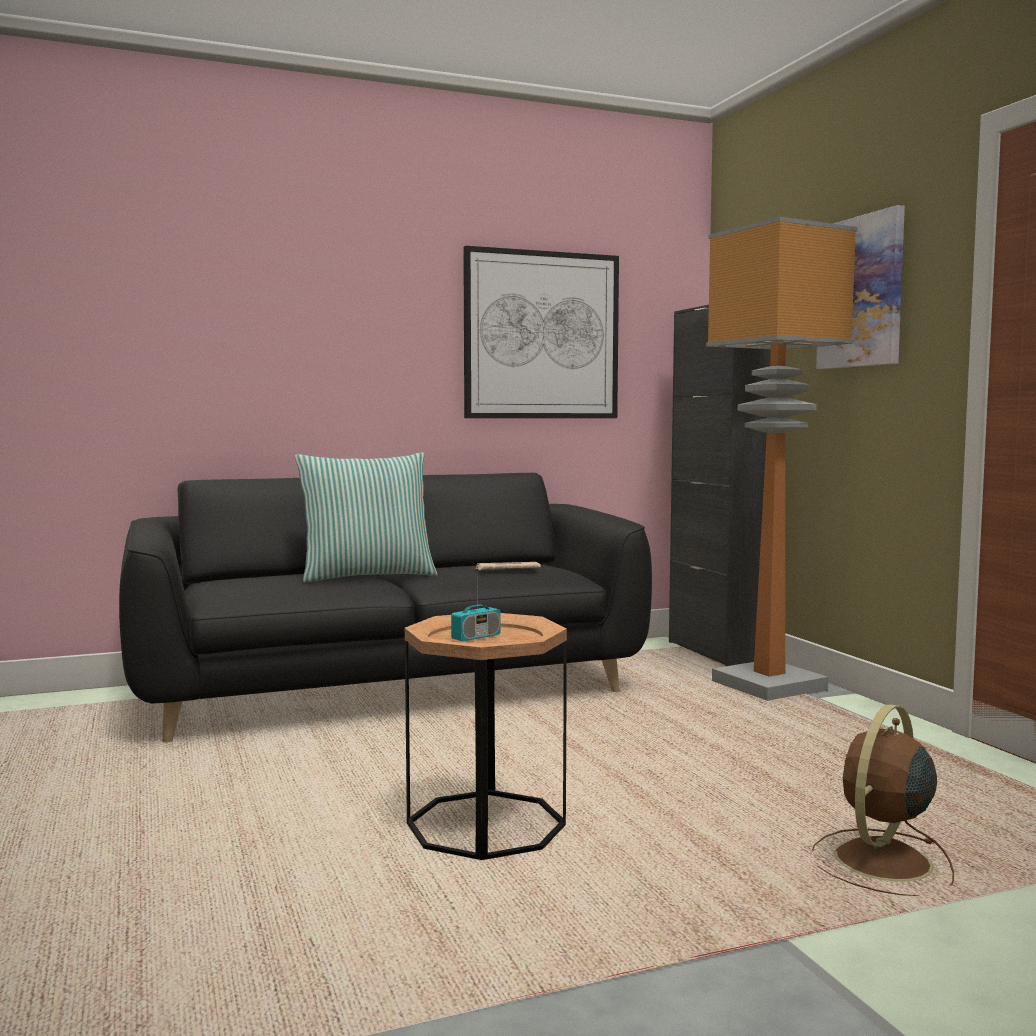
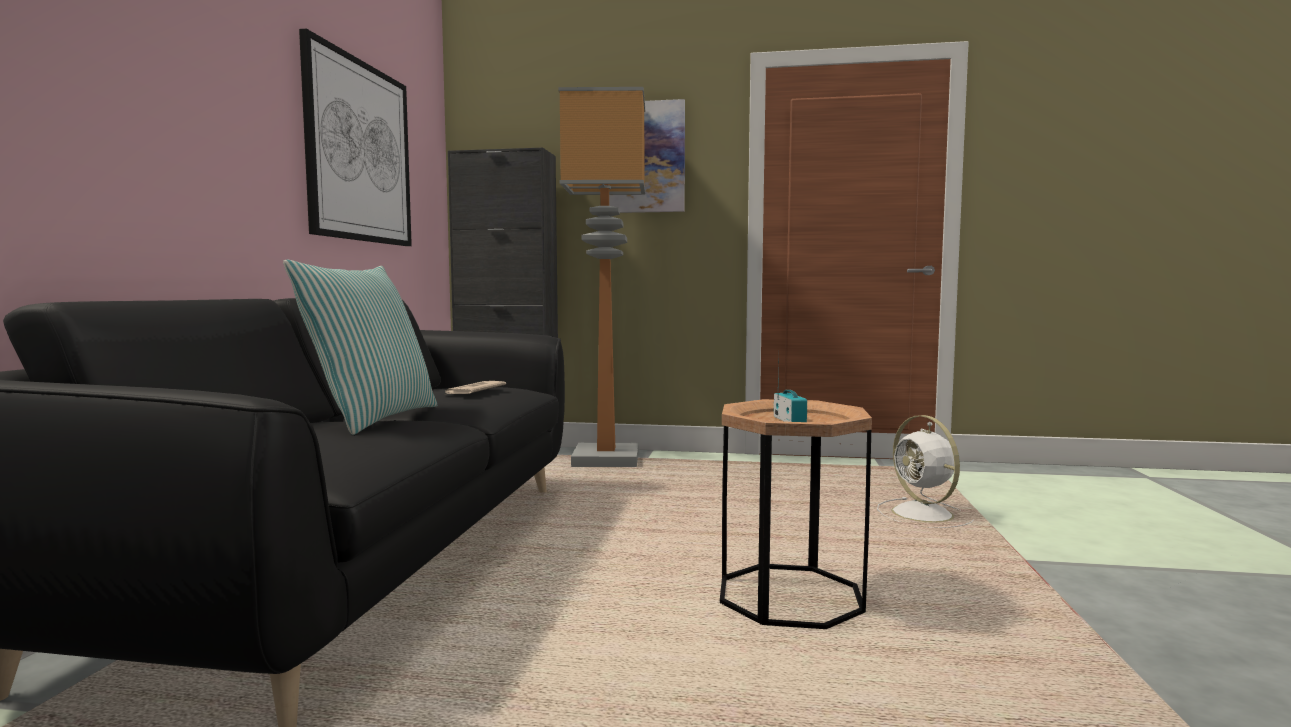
camera: 60 degrees left, 0 degrees up
brown fan [812,704,954,896] -> white fan [877,415,974,528]

